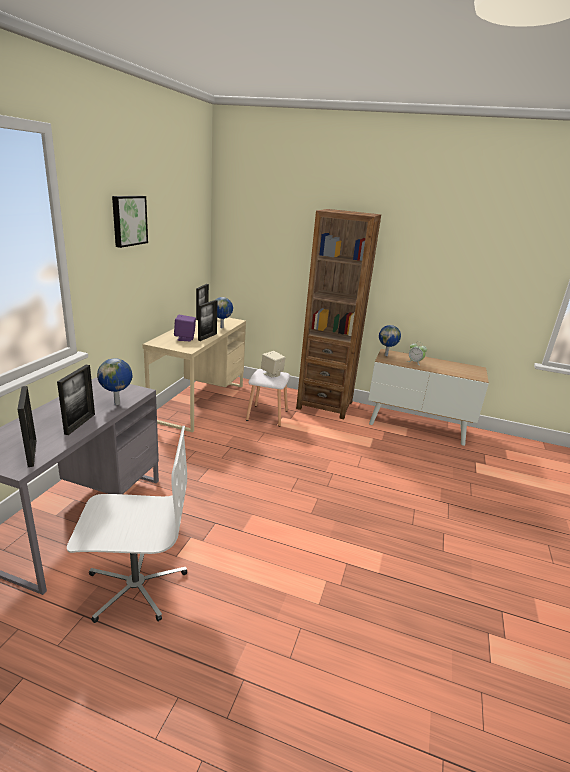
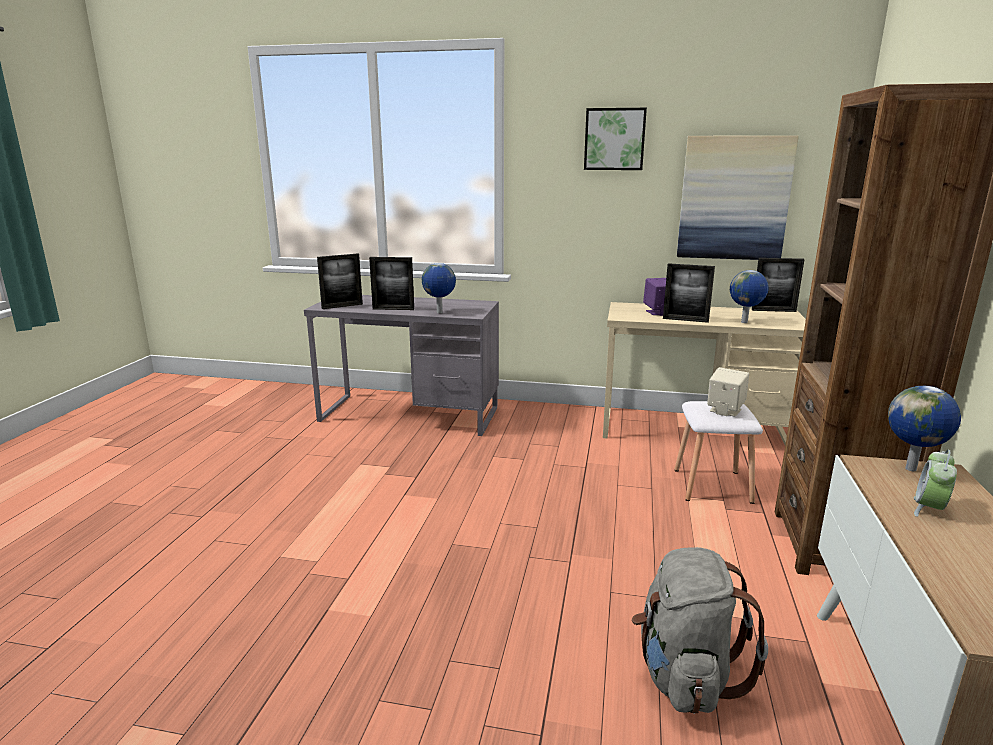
camera: 85 degrees right, 5 degrees down
white office chair [67,426,187,623] -> none
none -> grey backpack [632,547,768,714]
none -> picture [677,135,799,260]

